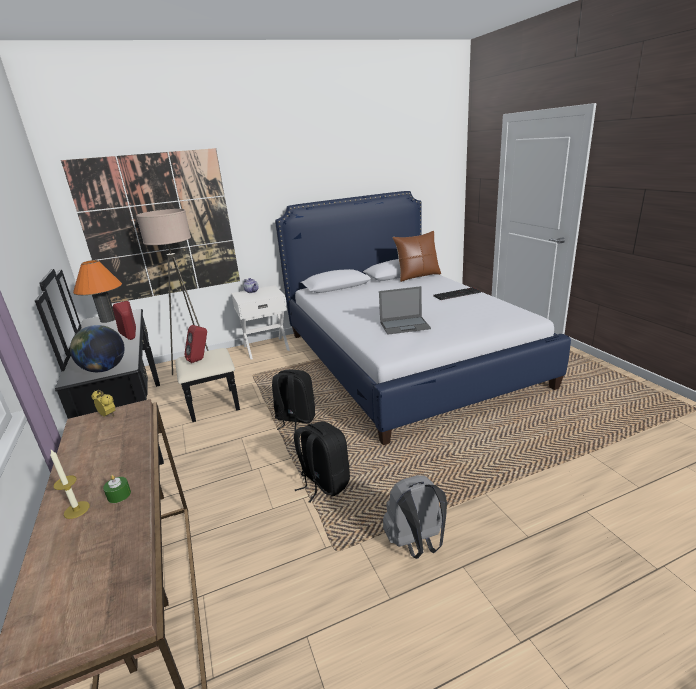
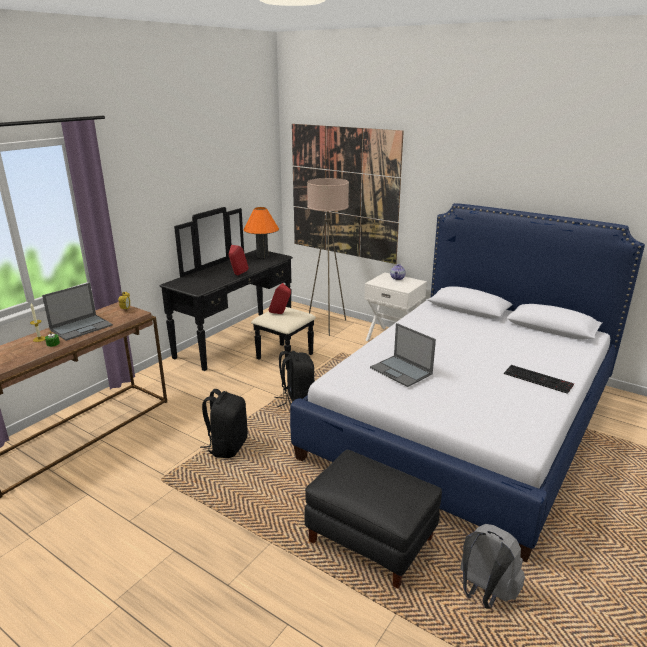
camera: 55 degrees right, 0 degrees up
globe [70,325,124,372] -> none
grey backpack [383,475,447,559] -> grey backpack moved to [460,524,525,609]
brown pillow [392,231,441,282] -> none
none -> laptop [42,283,113,341]
none -> black ottoman [304,450,442,589]

